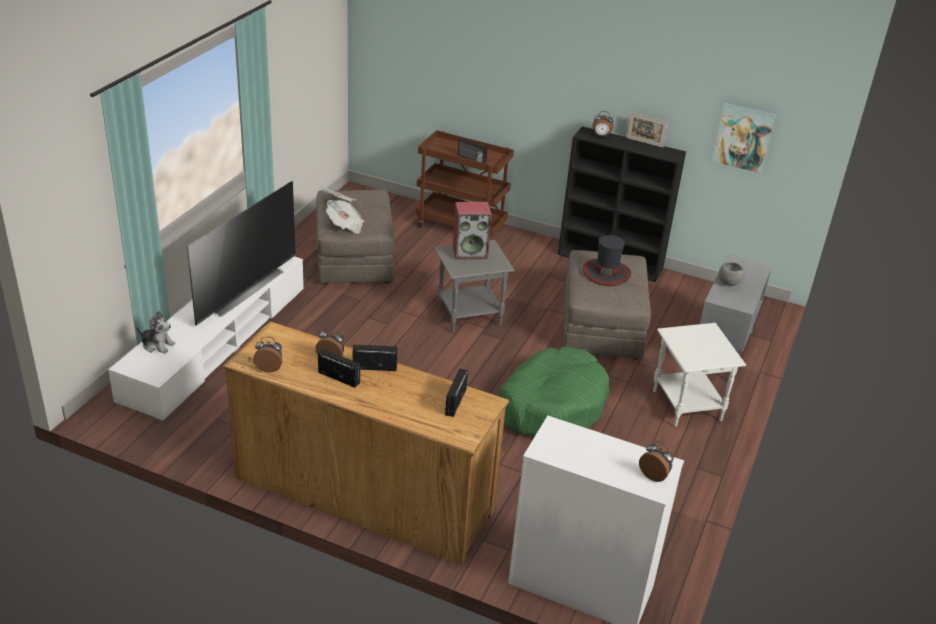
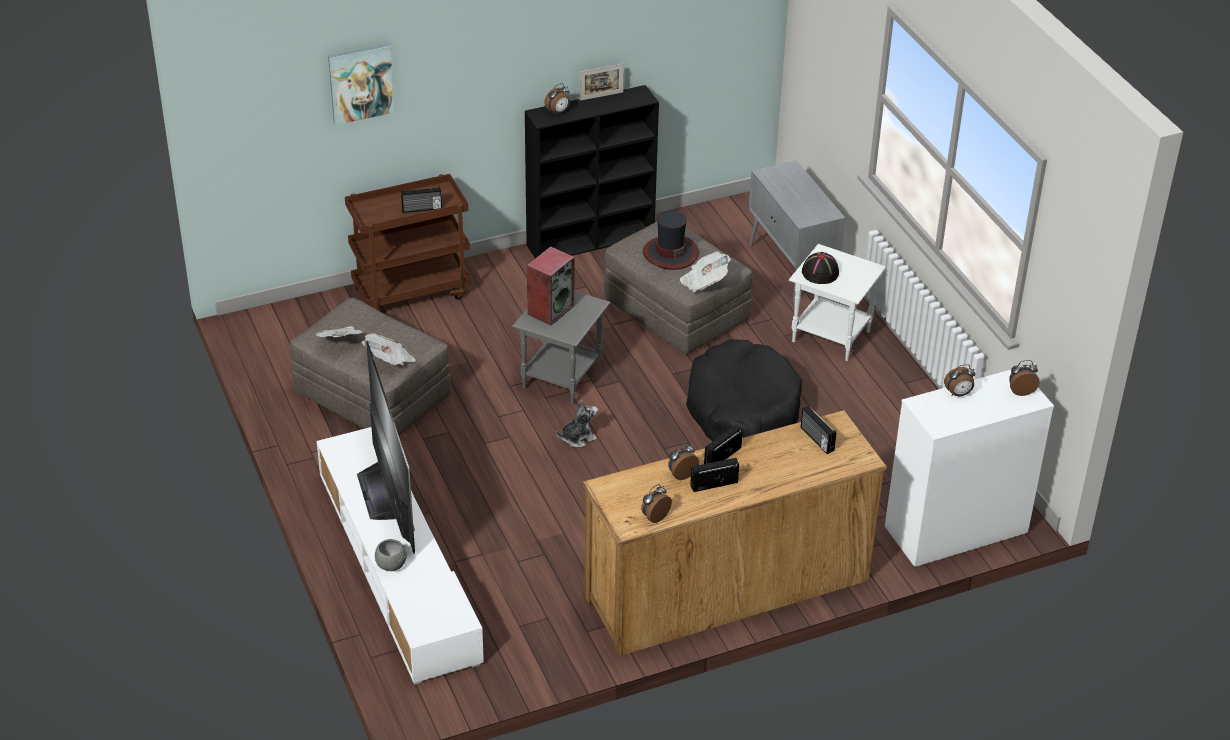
camera: 45 degrees left, 5 degrees up
plush toy [137,311,175,354] -> plush toy moved to [557,400,598,448]
green dog bed [498,346,610,437] -> black dog bed [686,339,802,441]
picture [711,101,776,173] -> picture moved to [328,44,395,125]
grey bowl [719,262,744,286] -> grey bowl moved to [375,539,407,571]
none -> newspaper [680,252,731,292]
none -> black hat [802,252,839,284]
none -> alarm clock [944,364,975,396]

